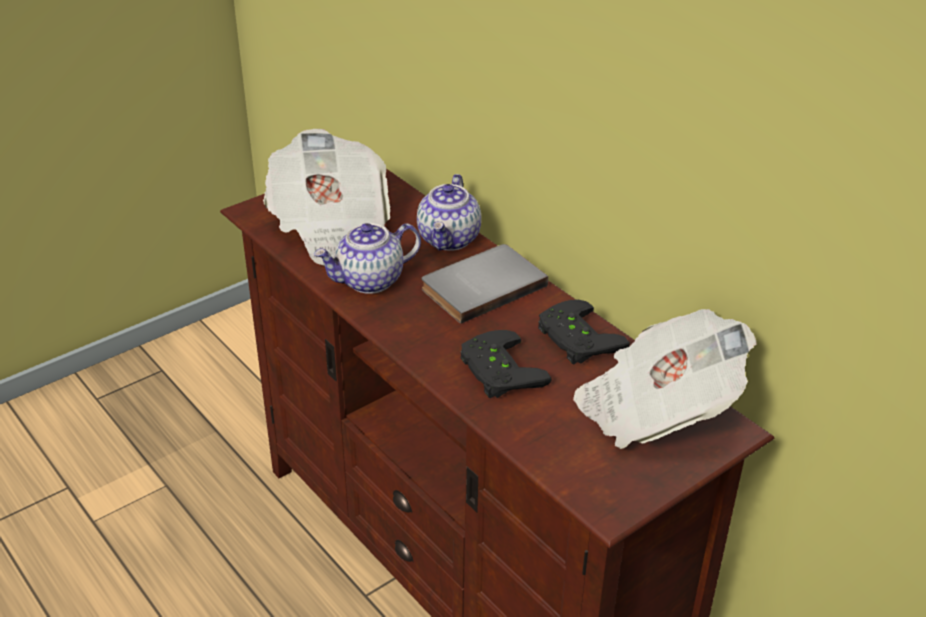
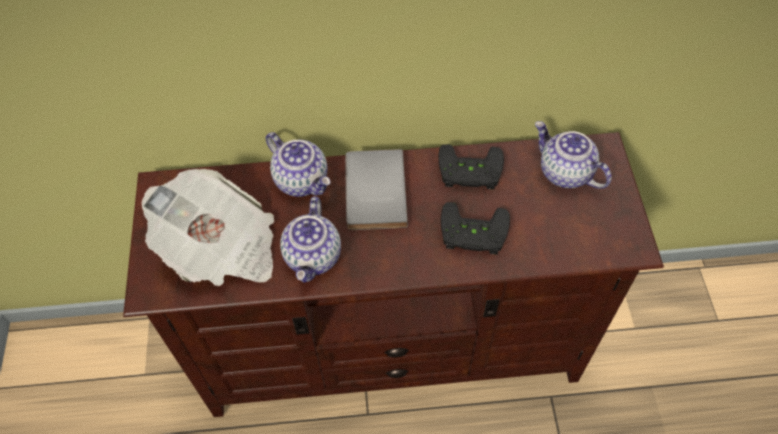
camera: 55 degrees left, 20 degrees up
newspaper [573,309,757,449] -> teapot [535,121,612,189]

